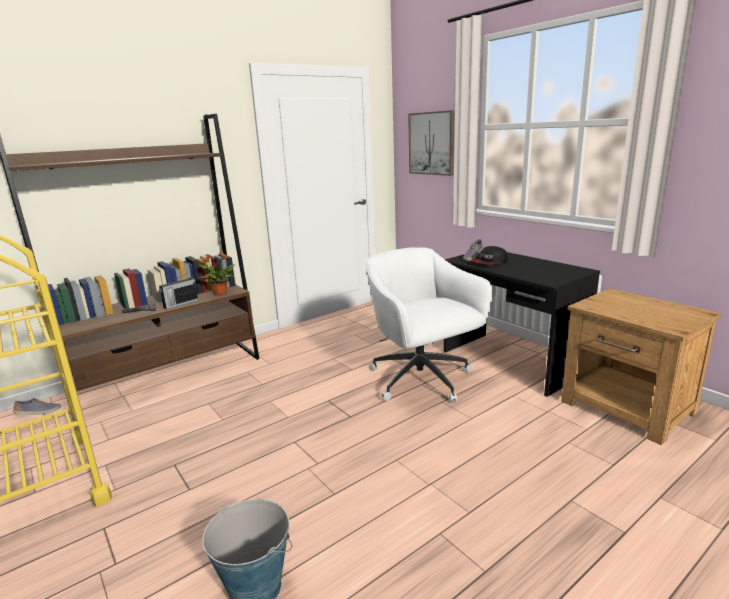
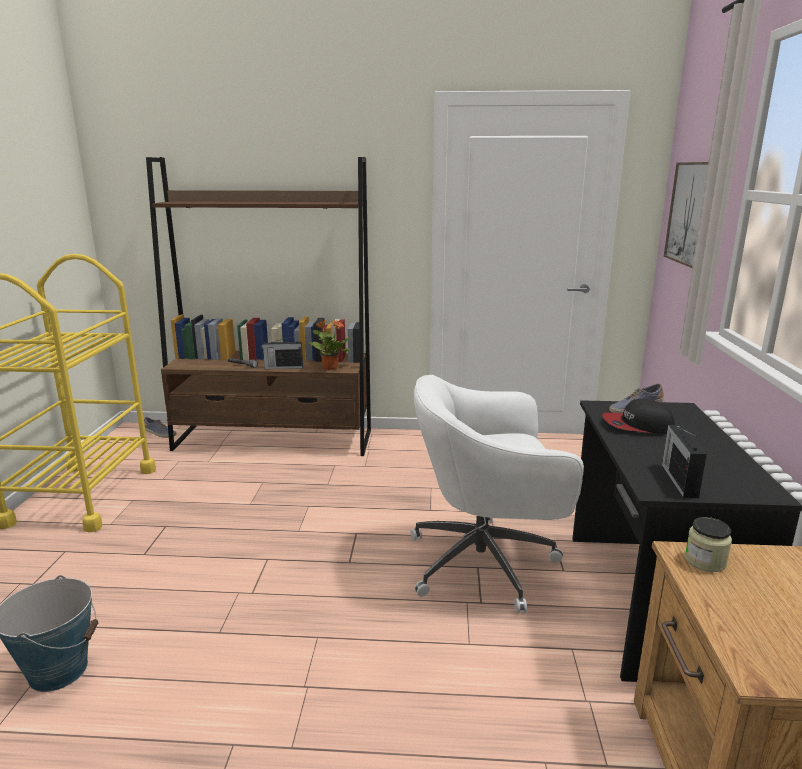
camera: 40 degrees right, 0 degrees up
white office chair [365,247,492,402] -> white office chair turned 105 degrees counterclockwise [410,375,584,613]
none -> radio [662,425,707,498]
none -> jar [685,517,732,572]

